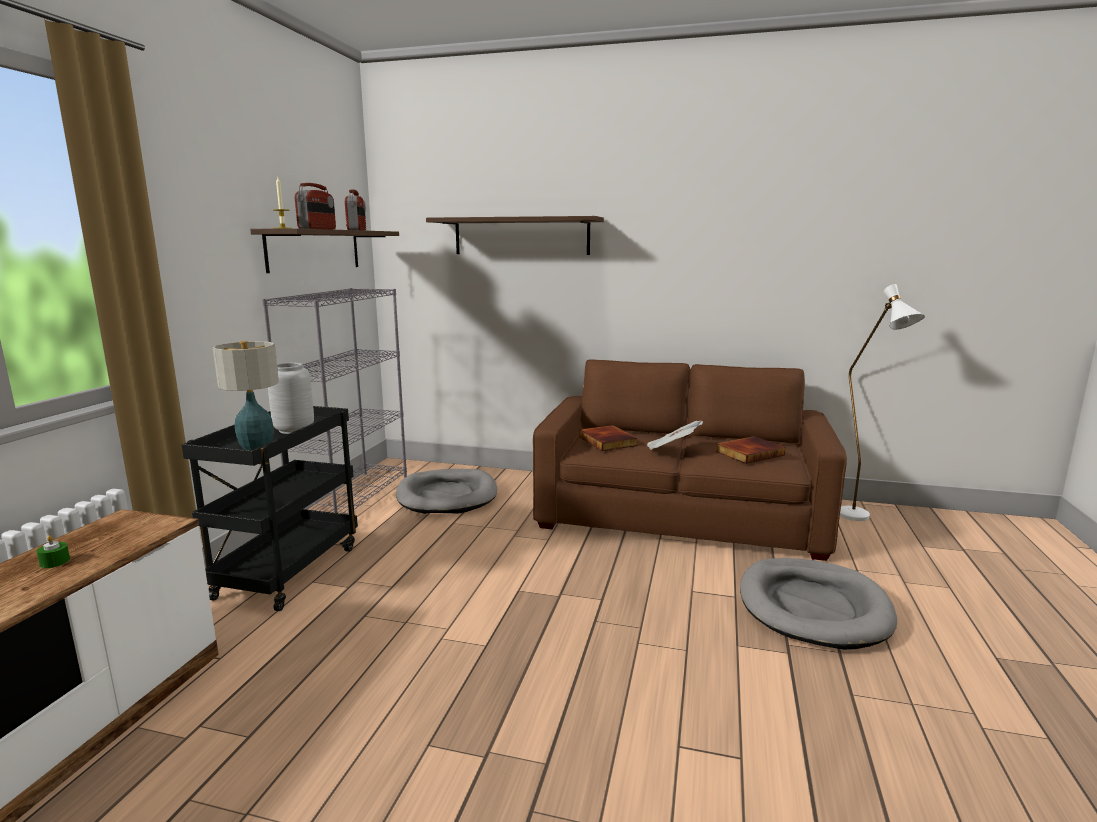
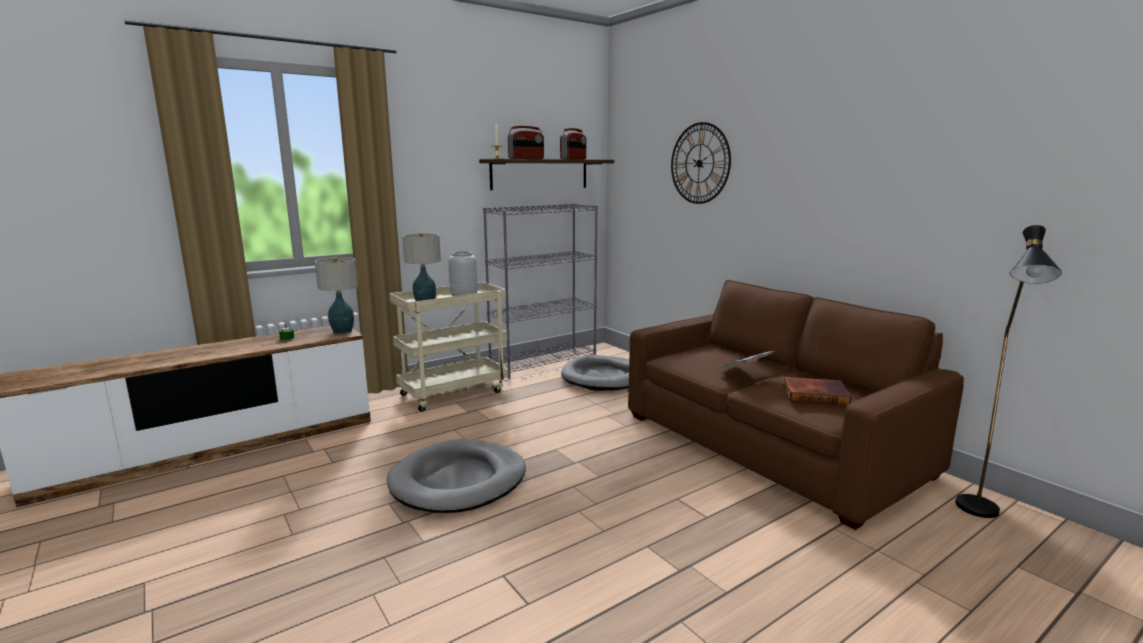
camera: 40 degrees right, 0 degrees up
black cart [182,406,358,611] -> beige cart [390,282,508,412]
shelf [426,216,604,255] -> wall clock [671,122,731,204]
book [579,425,638,451] -> none
grey dog bed [740,558,897,650] -> grey dog bed moved to [387,439,526,513]
white floor lamp [840,284,925,521] -> black floor lamp [955,225,1062,518]
none -> table lamp [315,257,358,334]

